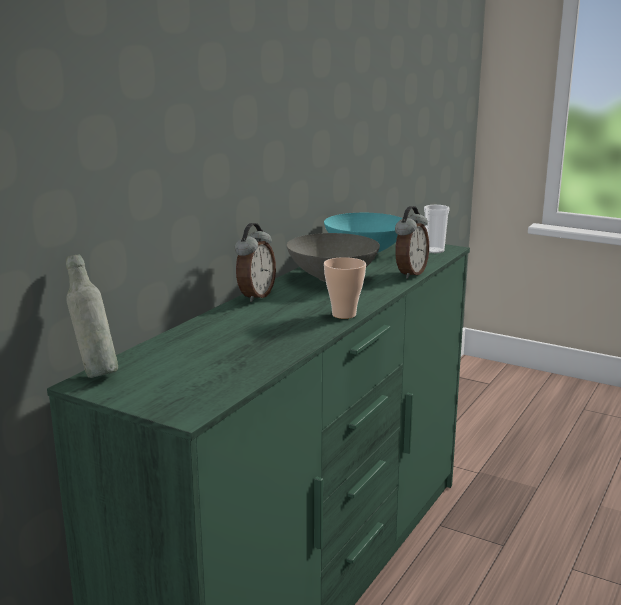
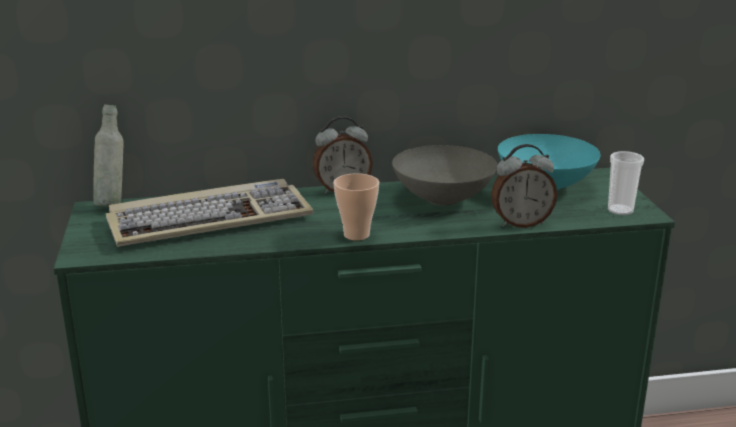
camera: 50 degrees right, 5 degrees up
none -> keyboard [106,179,314,247]

